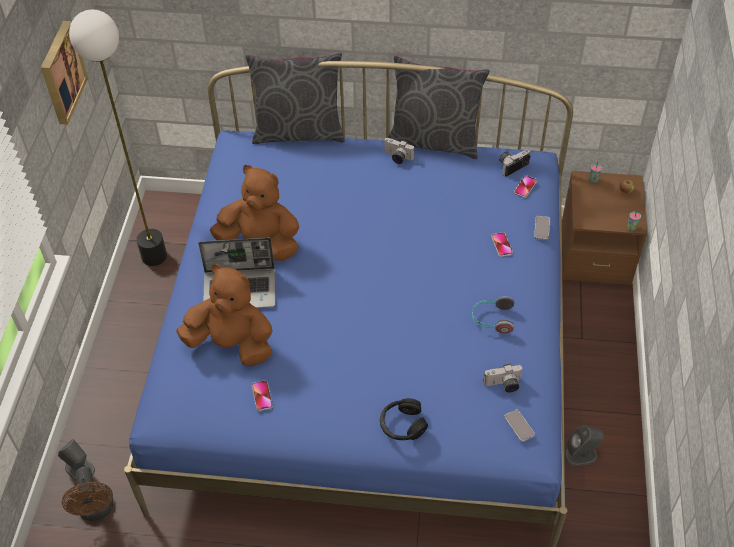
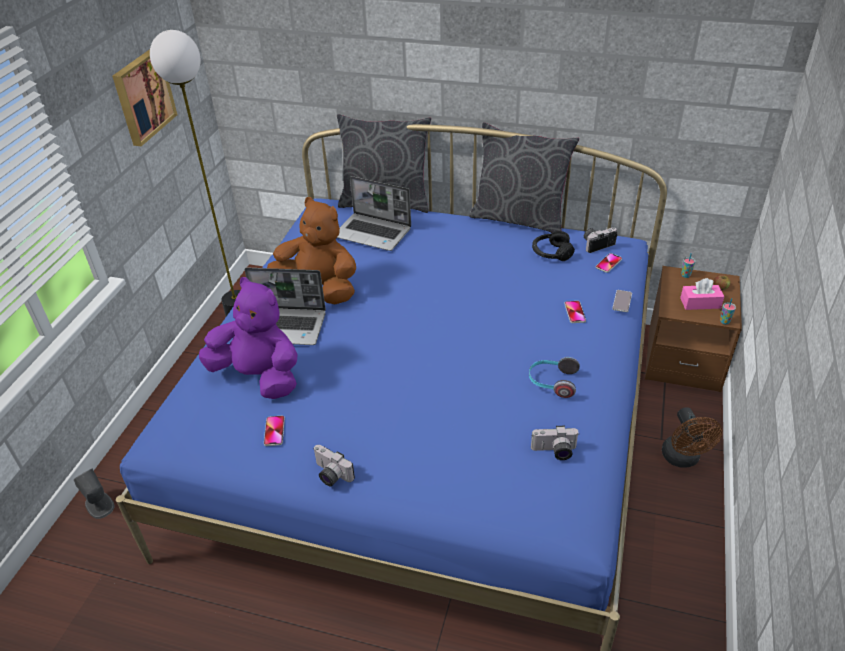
camera: 10 degrees right, 10 degrees down
brown fan [62,467,114,521] -> brown fan moved to [662,407,722,467]
brown plush toy [176,264,273,366] -> purple plush toy [199,277,297,399]
black headphones [380,398,428,440] -> black headphones moved to [532,231,575,261]
camera [384,138,414,164] -> camera moved to [313,445,355,487]
phone [504,410,535,442] -> none
grey speaker [565,426,604,466] -> none
none -> laptop [337,176,411,251]
none -> pink tissue box [680,278,724,310]

